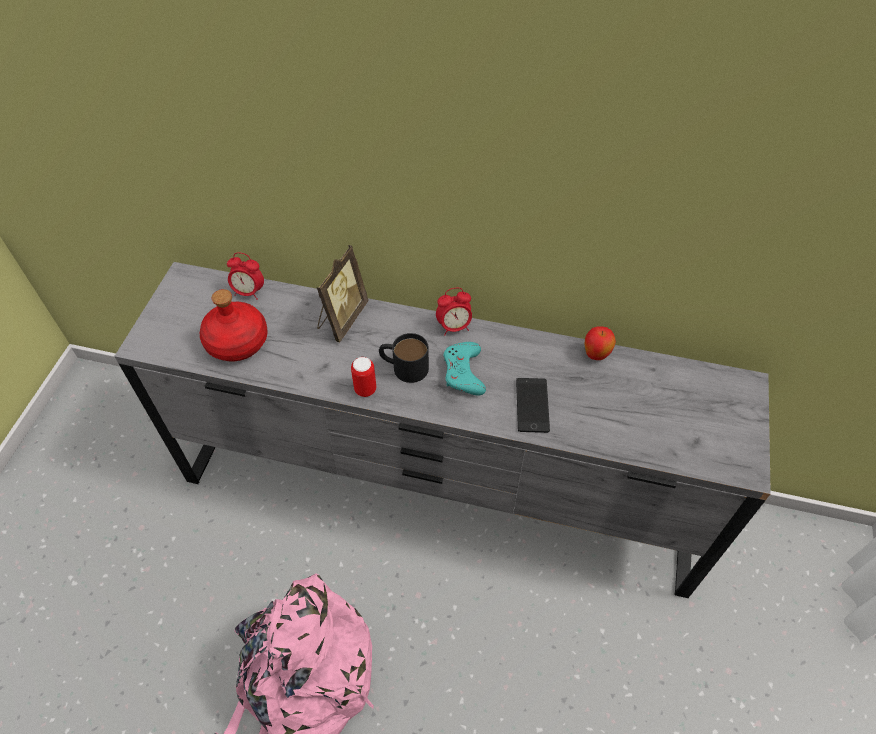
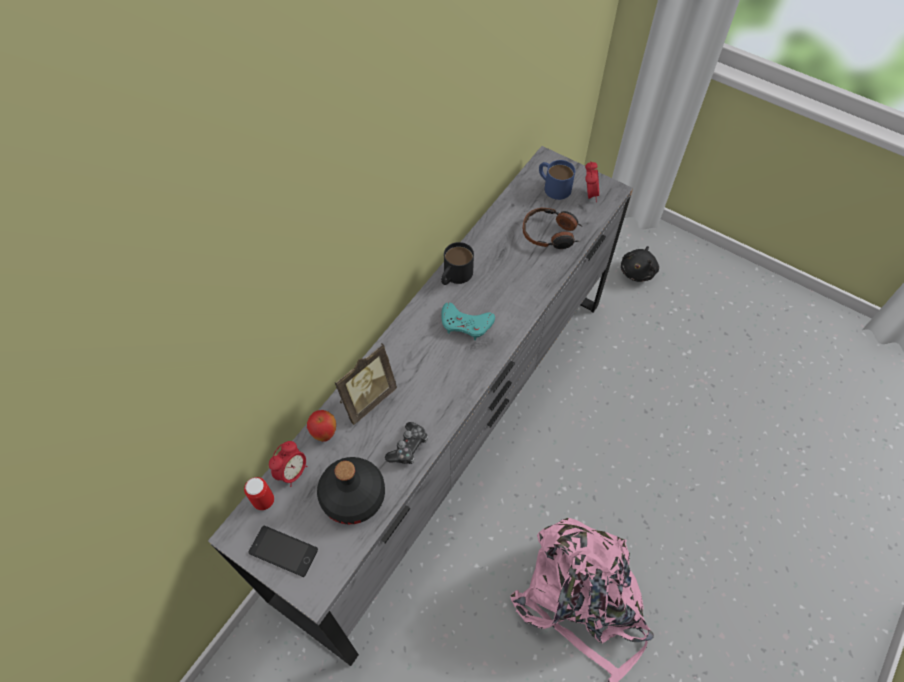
camera: 70 degrees left, 5 degrees up
red bottle [200,289,268,361] -> black bottle [317,457,385,524]
picture frame [316,245,368,342] -> picture frame turned 90 degrees clockwise [335,343,397,425]
can [351,357,376,397] -> can moved to [244,477,274,510]
black mug [379,333,429,383] -> black mug moved to [441,242,474,285]
alarm clock [436,287,472,336] -> alarm clock moved to [585,162,599,202]
phone [516,378,550,433] -> phone moved to [248,526,318,577]
apple [584,326,616,360] -> apple moved to [307,410,336,442]
none -> game controller [385,422,428,464]
none -> headphones [523,208,581,249]
none -> blue mug [539,160,575,200]
none -> black plush toy [621,246,659,282]

